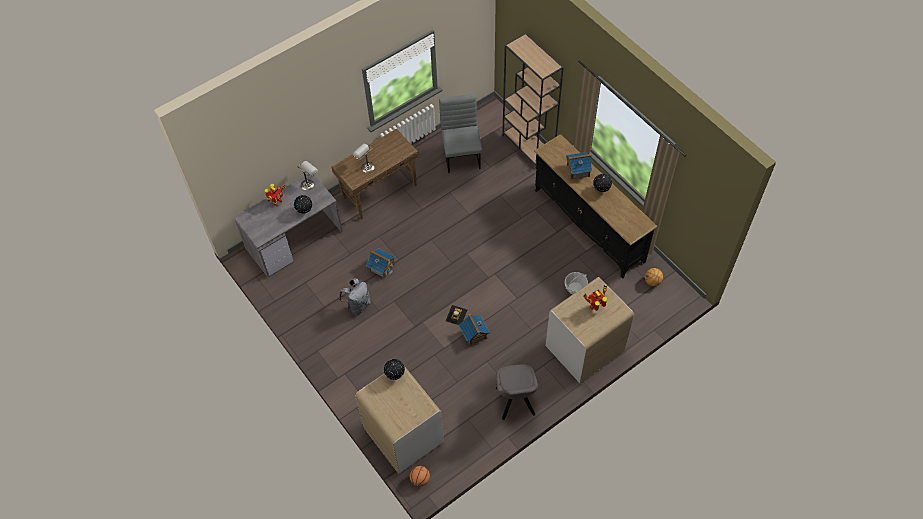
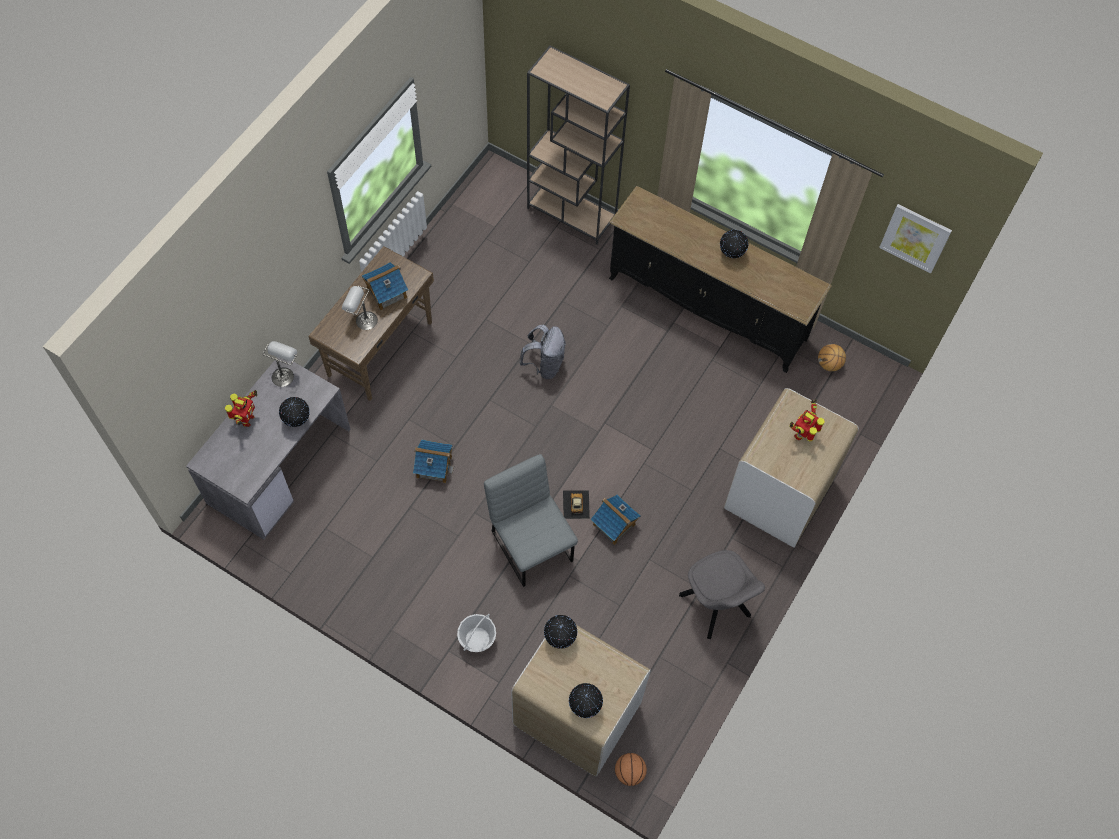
camera: 25 degrees left, 5 degrees up
grey backpack [339,278,371,315] -> grey backpack moved to [519,325,566,379]
grey chair [439,94,482,173] -> grey chair moved to [484,454,578,587]
basket [564,272,588,294] -> basket moved to [457,614,496,652]
toy house [566,152,592,180] -> toy house moved to [362,262,408,311]
none -> globe [569,683,603,718]
none -> picture [879,204,952,273]

